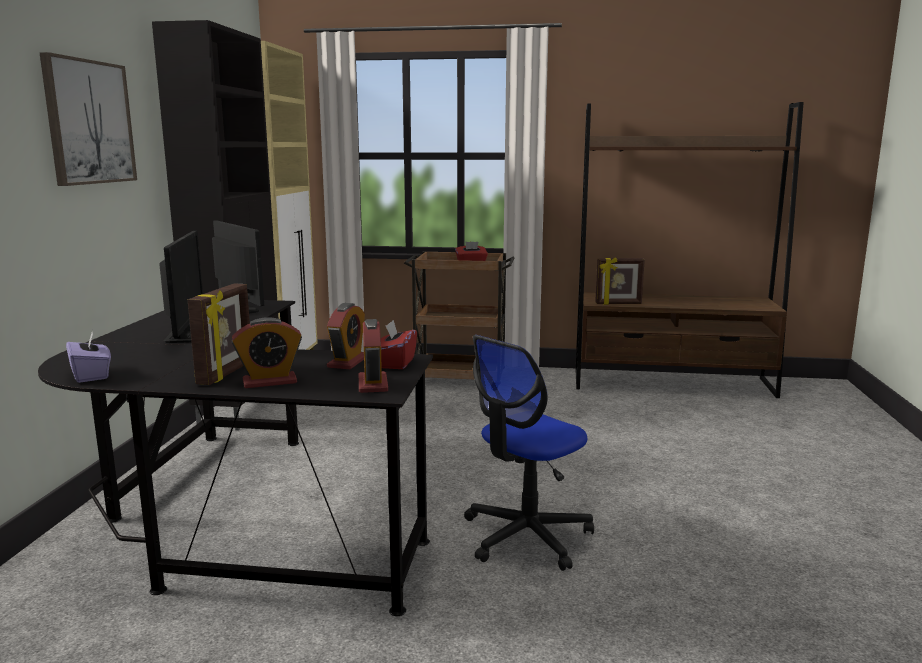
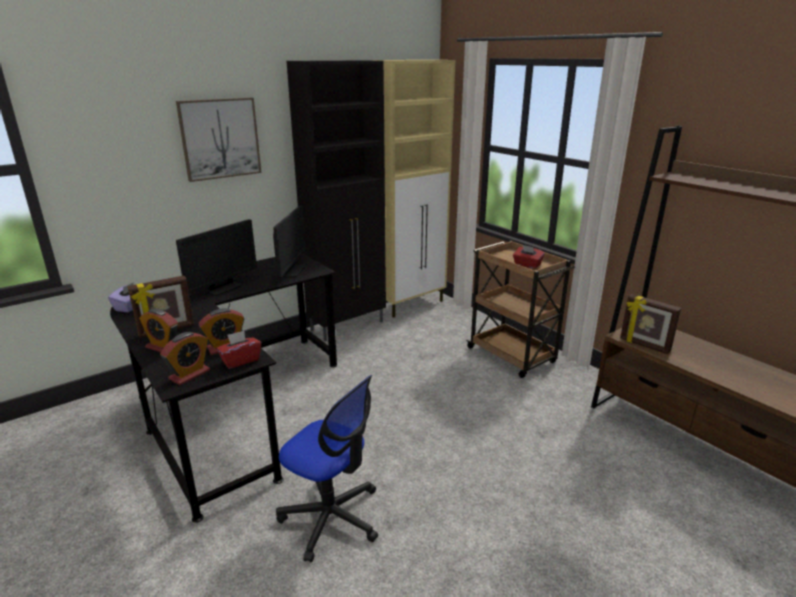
camera: 45 degrees right, 10 degrees up
office chair [464,335,594,571] -> office chair turned 150 degrees counterclockwise [276,375,378,563]

